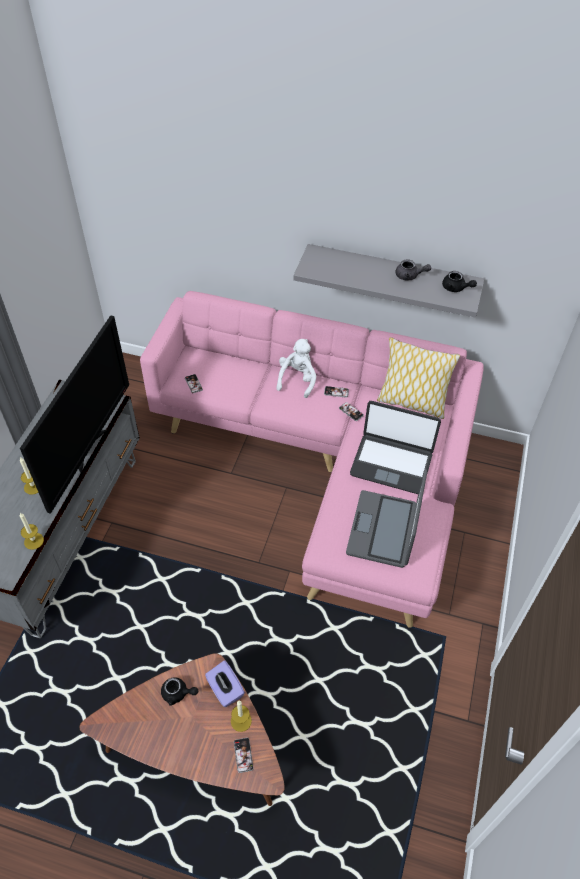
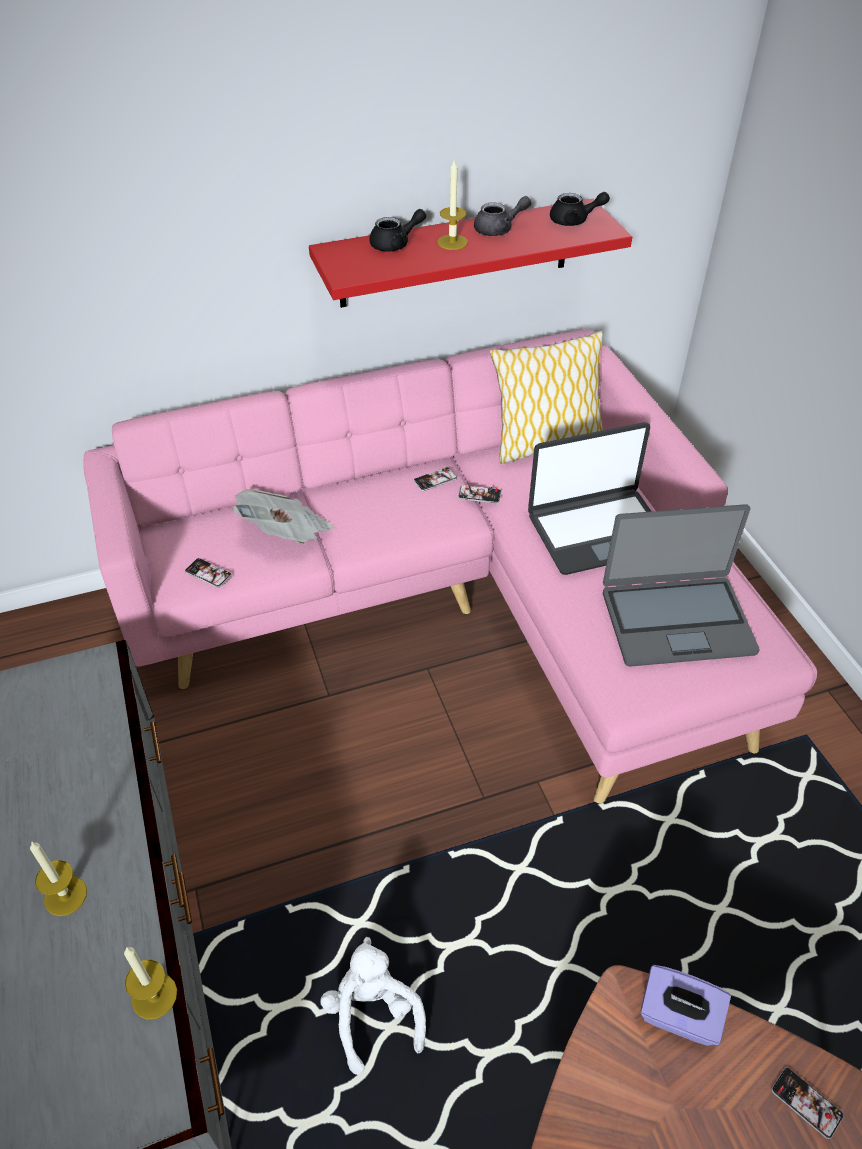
camera: 35 degrees left, 5 degrees down
television [20,315,129,514] -> none
black teapot [161,677,198,706] -> black teapot moved to [369,209,426,251]
candle [231,701,252,732] -> candle moved to [437,160,468,250]
white plush toy [277,339,317,398] -> white plush toy moved to [320,937,426,1075]
grey shelf [293,244,484,318] -> red shelf [309,199,632,308]
laptop [346,469,427,568] -> laptop turned 75 degrees counterclockwise [603,504,760,667]
none -> newspaper [232,489,334,543]

